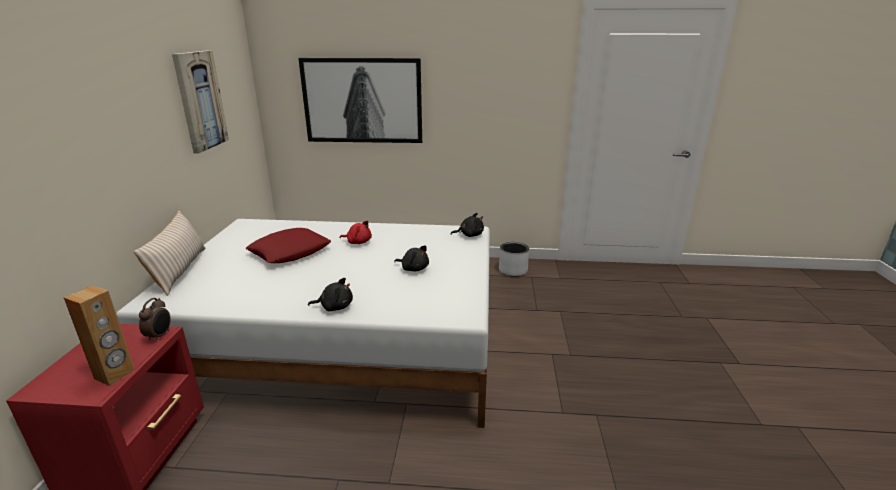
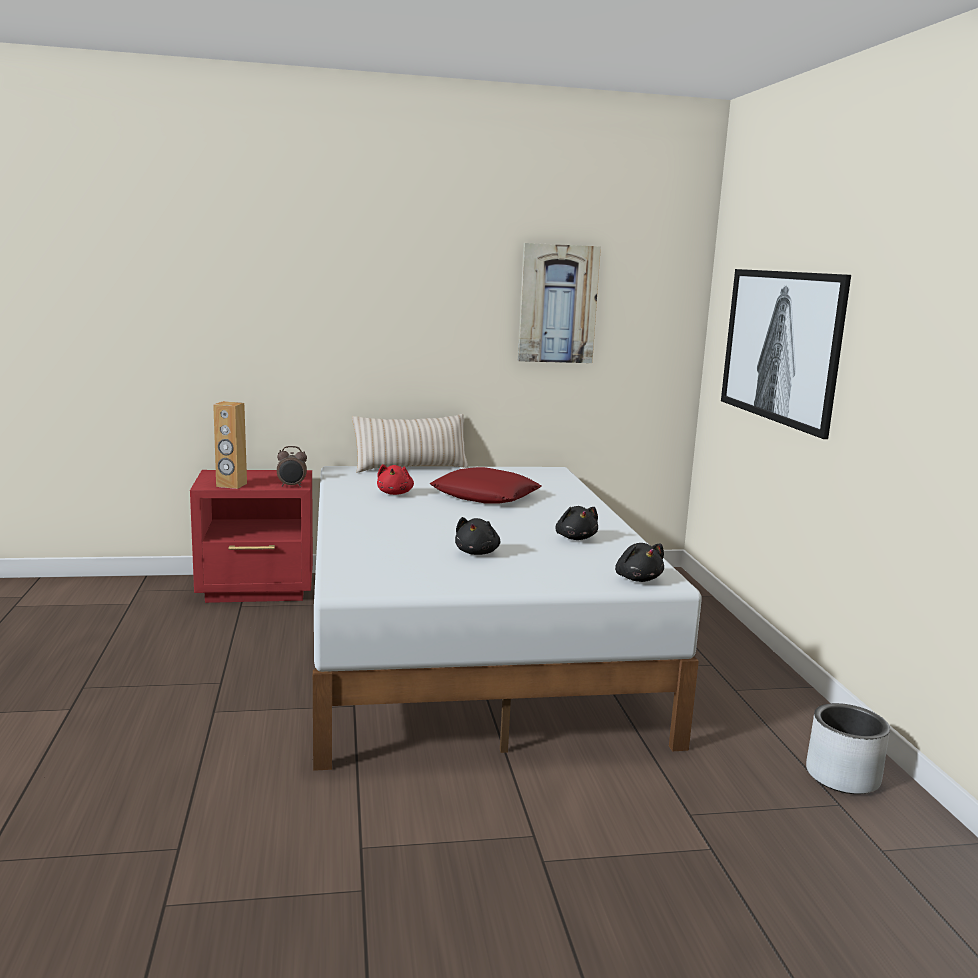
camera: 75 degrees right, 10 degrees down
black plush toy [308,278,353,312] -> black plush toy moved to [555,506,598,540]
red plush toy [340,221,372,244] -> red plush toy moved to [377,464,414,495]

